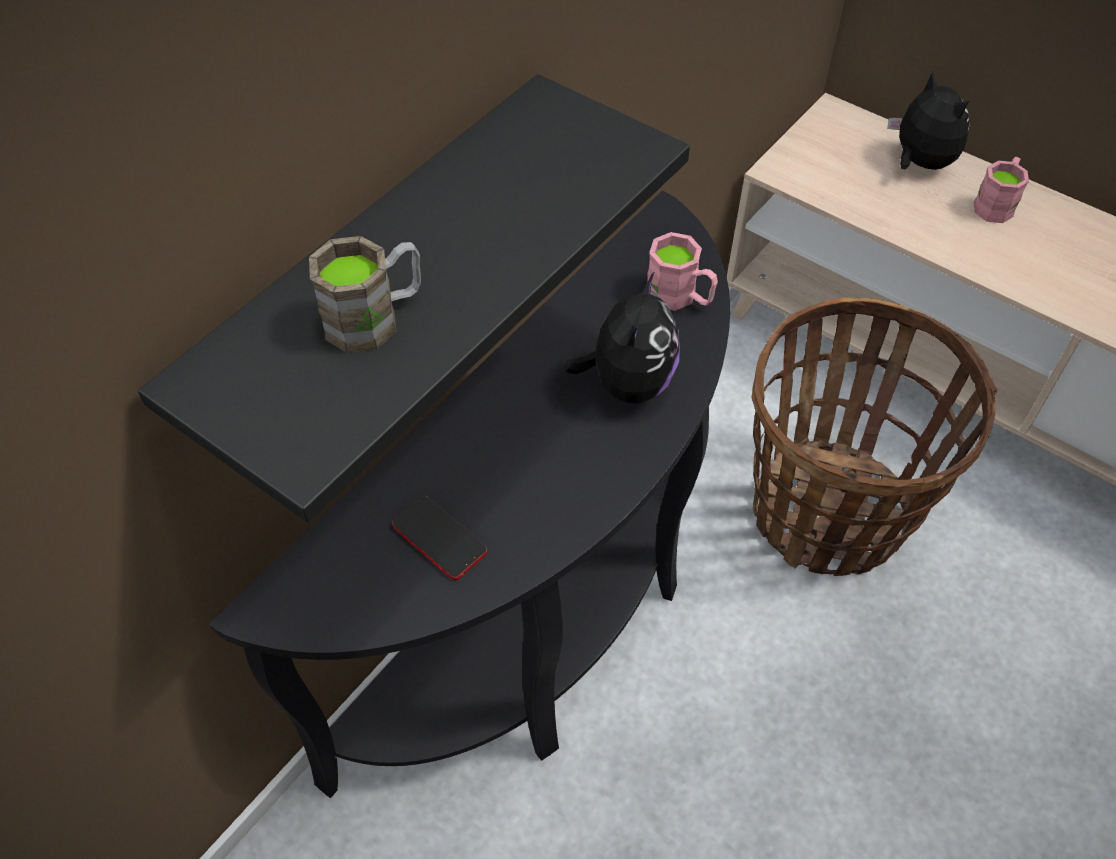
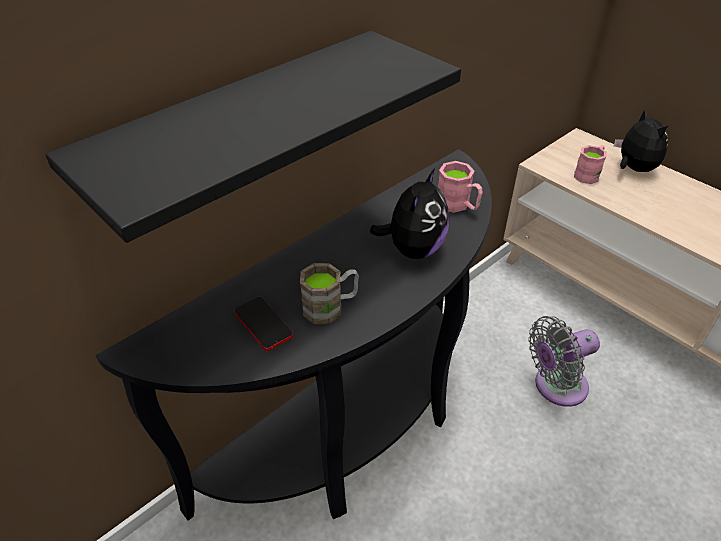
camera: 10 degrees right, 10 degrees down
brown mug [309,236,421,353] -> brown mug moved to [300,263,359,324]
basket [752,297,997,576] -> grey fan [529,316,600,407]
pink mug [973,157,1029,223] -> pink mug moved to [574,145,607,184]

